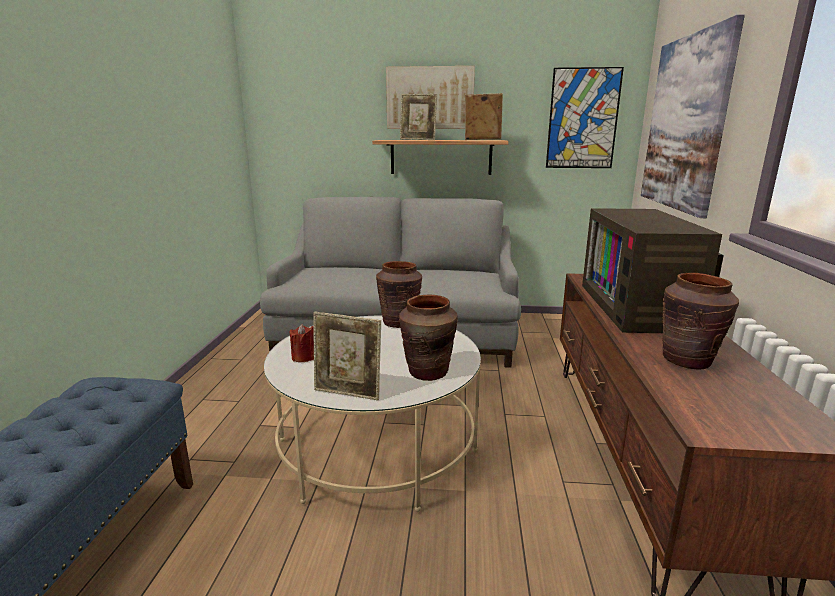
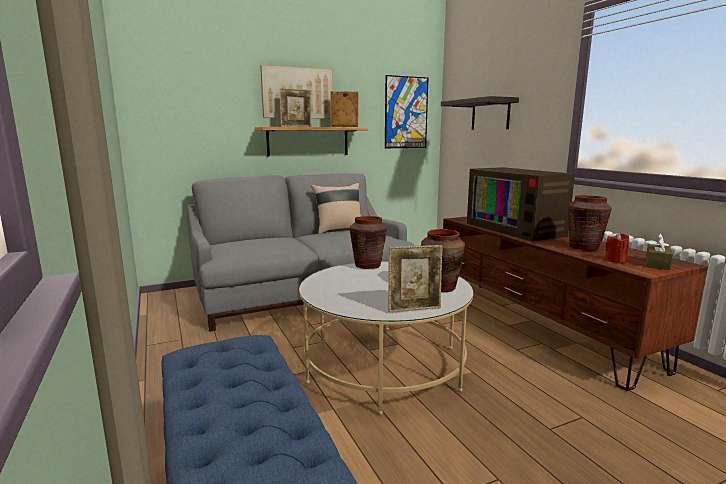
camera: 30 degrees left, 5 degrees down
red candle [290,324,314,362] -> red candle moved to [605,232,629,263]
picture [641,15,745,218] -> shelf [441,96,519,130]
none -> beige pillow [311,183,361,234]
none -> brown tissue box [646,234,673,270]

